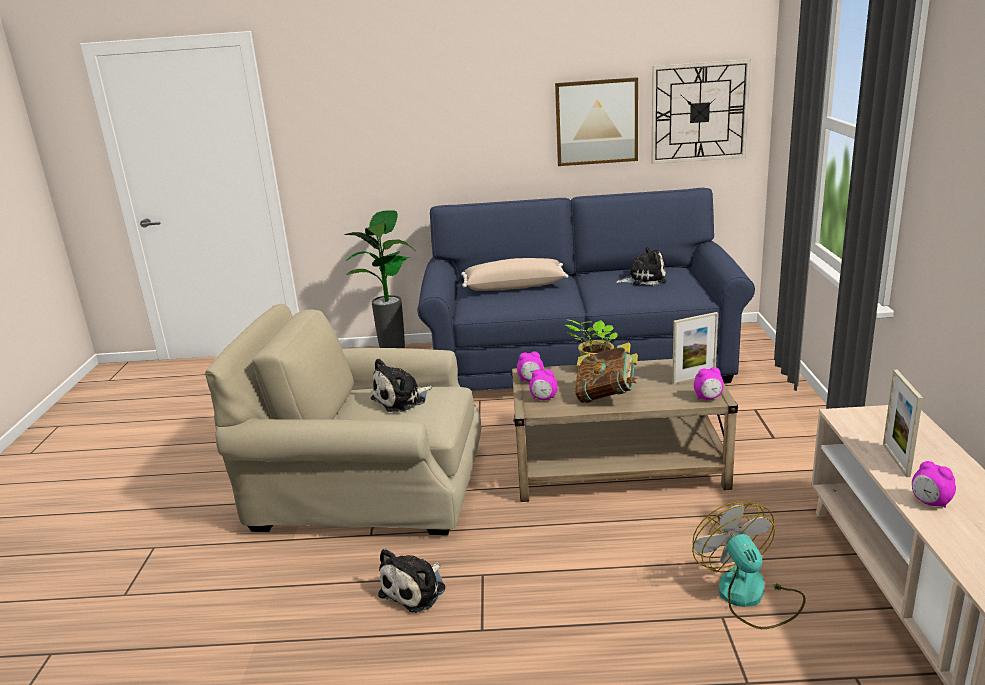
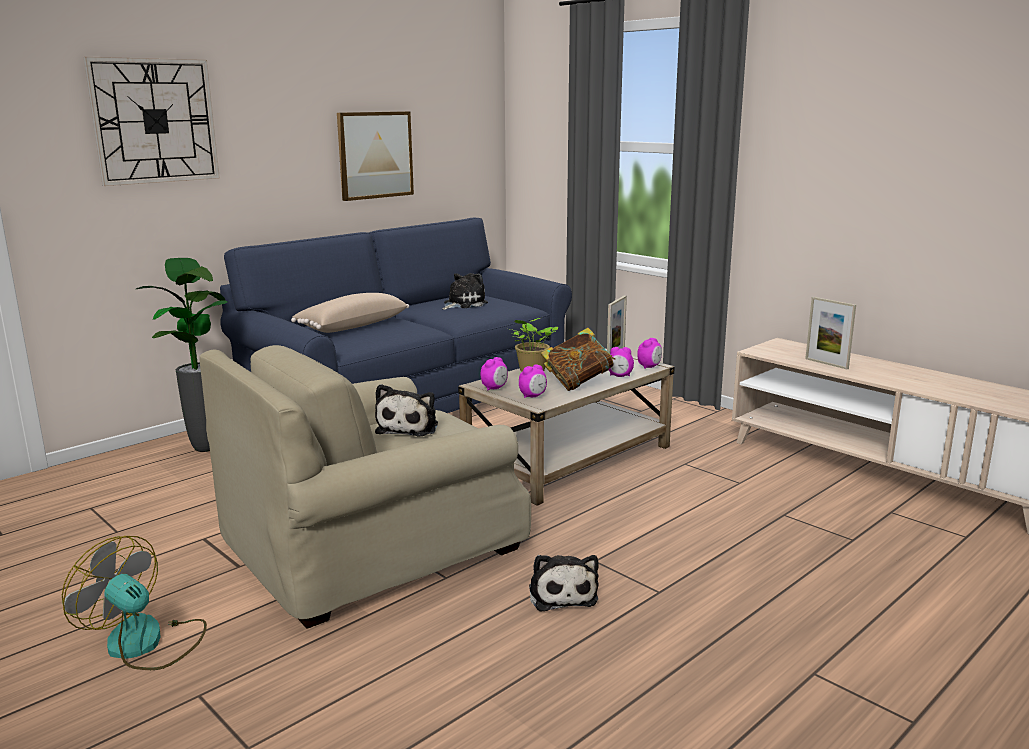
camera: 45 degrees left, 5 degrees down
wall clock [652,59,751,164] -> wall clock moved to [83,57,220,186]
fan [692,501,806,629] -> fan moved to [62,536,207,670]
alarm clock [912,461,956,508] -> alarm clock moved to [609,347,634,377]

